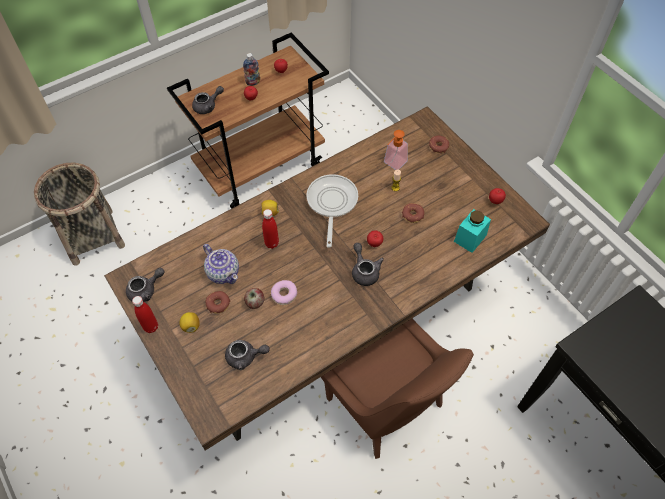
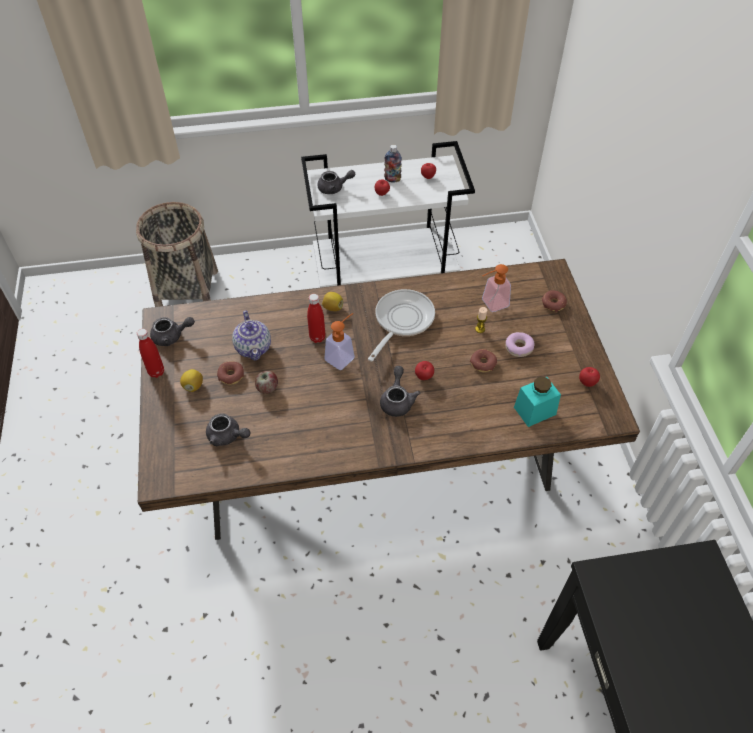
camera: 25 degrees right, 5 degrees down
brown cart [167,33,329,209] -> white cart [301,141,475,288]
donut [271,280,297,305] -> donut moved to [505,332,534,357]
brown chair [321,319,474,459] -> none
none -> soap dispenser [325,313,355,370]

